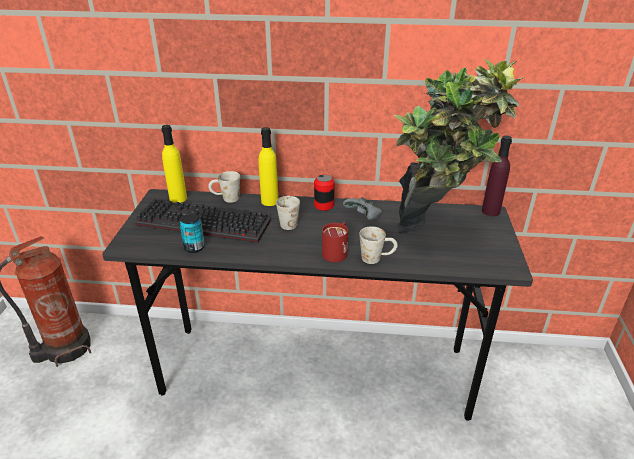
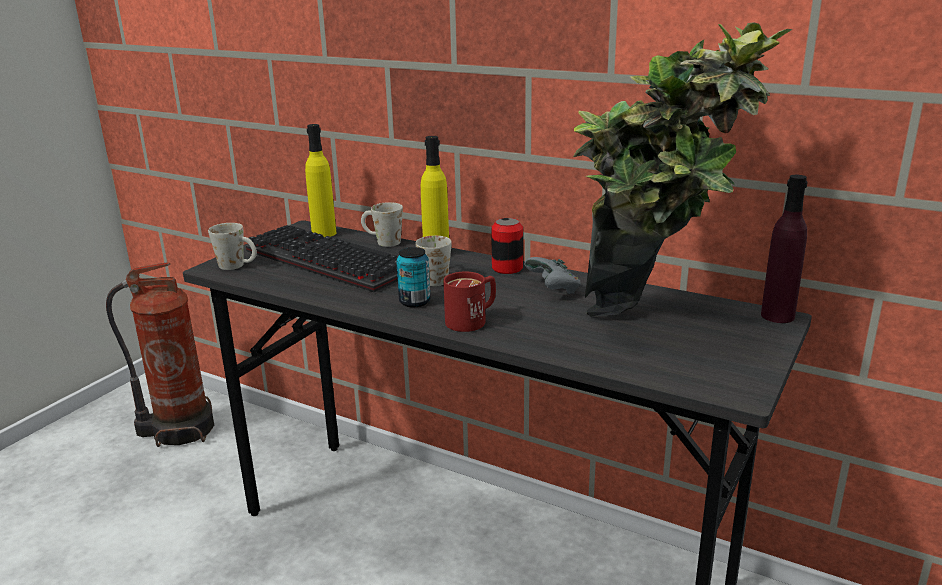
camera: 25 degrees right, 10 degrees down
can [180,213,205,253] -> can moved to [396,247,430,307]
white mug [359,226,398,264] -> white mug moved to [208,223,257,270]

